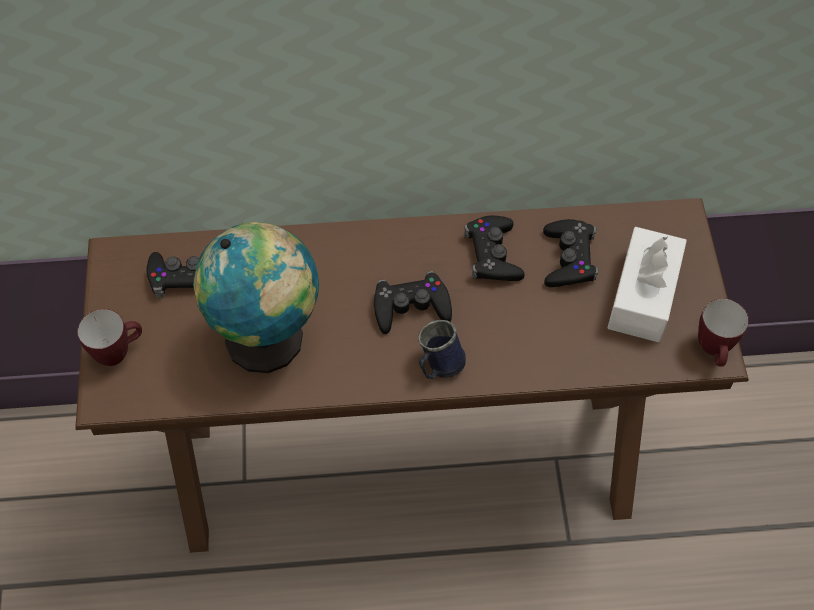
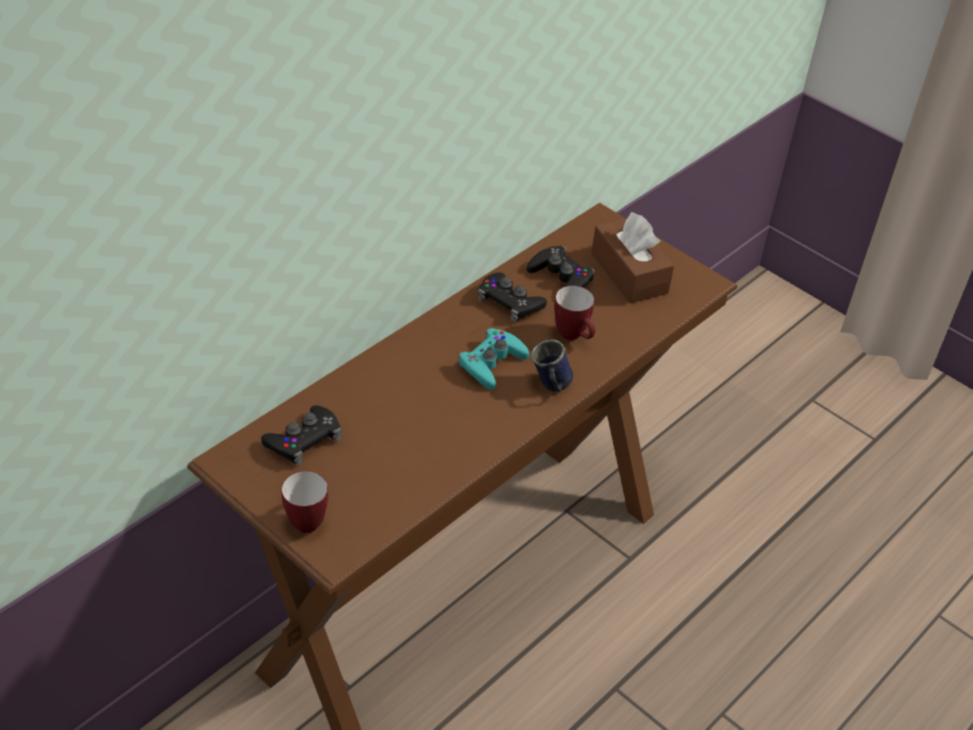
camera: 45 degrees left, 15 degrees down
globe [193,222,319,373] -> none
black game controller [374,271,452,334] -> turquoise game controller [458,328,529,390]
white tissue box [607,227,687,342] -> brown tissue box [591,212,674,304]
mug [698,299,749,367] -> mug moved to [554,286,595,340]

